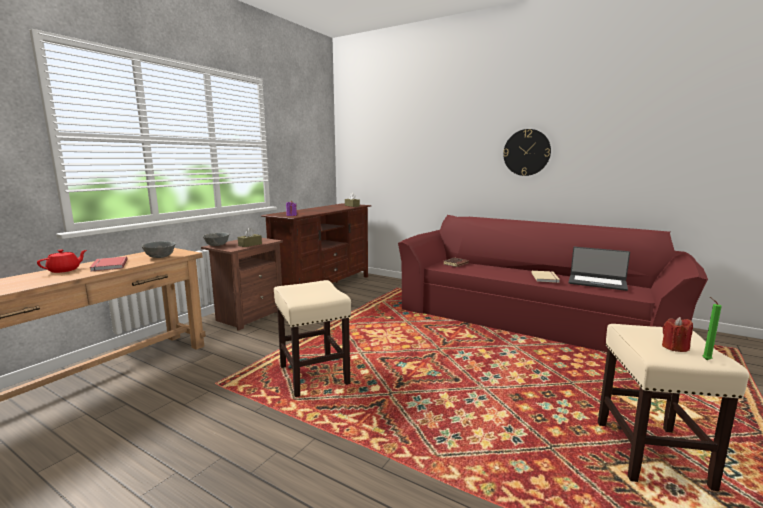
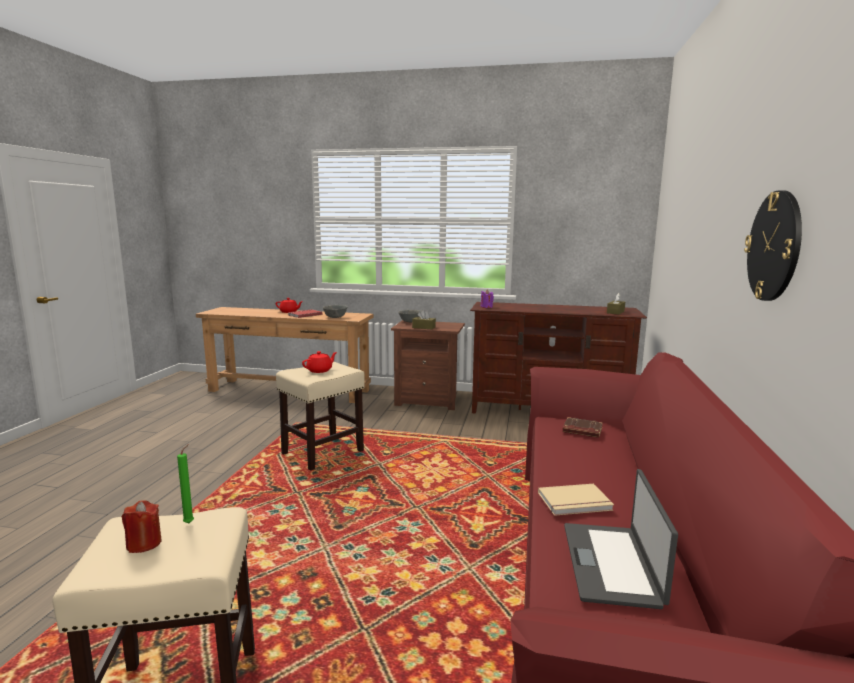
camera: 70 degrees right, 0 degrees up
green candle [702,297,722,360] -> green candle moved to [177,444,194,523]
none -> red teapot [302,351,337,373]

